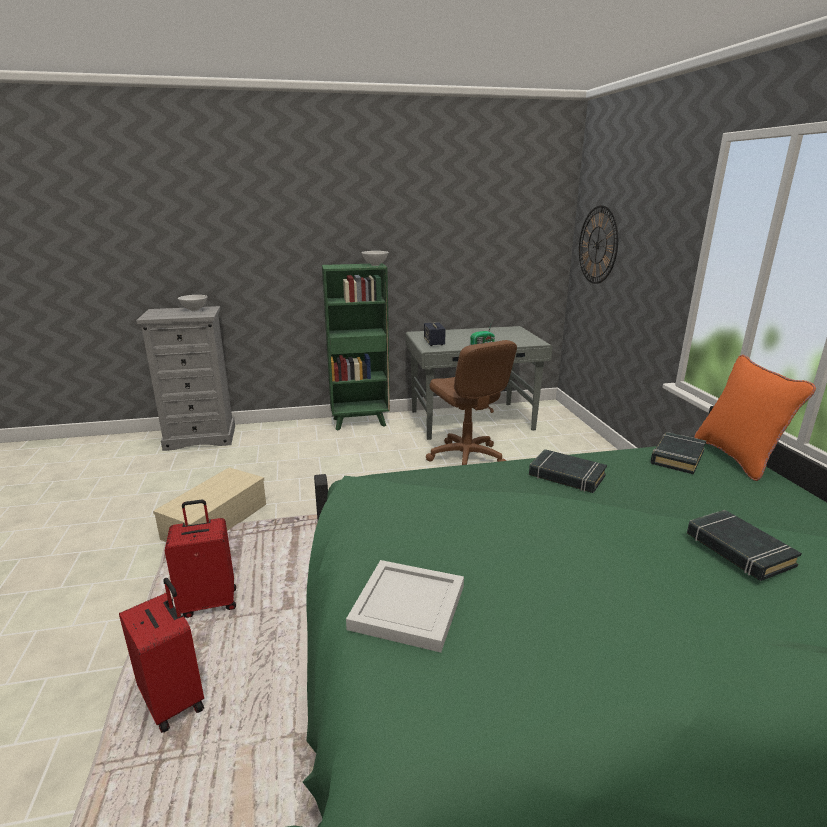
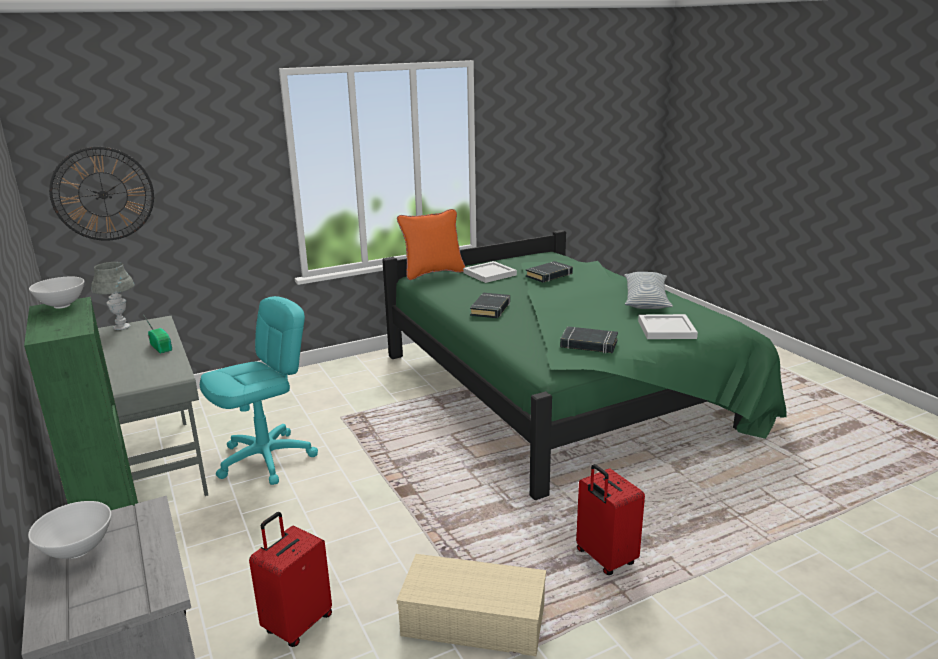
camera: 105 degrees left, 0 degrees up
red suitcase [119,578,204,733] -> red suitcase moved to [249,512,332,647]
speaker [424,322,446,346] -> none
brown office chair [426,340,517,465] -> turquoise office chair [200,296,318,485]
black book [651,432,706,474] -> black book moved to [560,326,618,353]
none -> grey table lamp [91,262,135,330]
none -> white tray [463,261,517,283]
none -> pillow [624,272,673,309]

